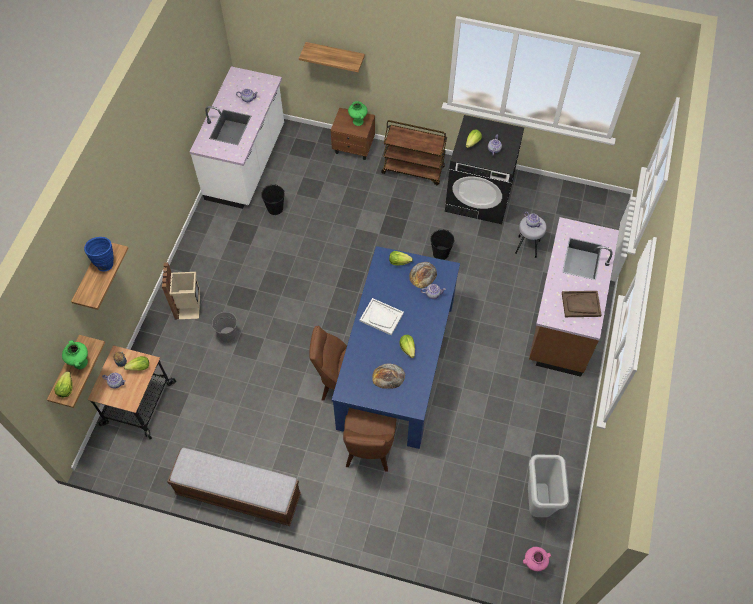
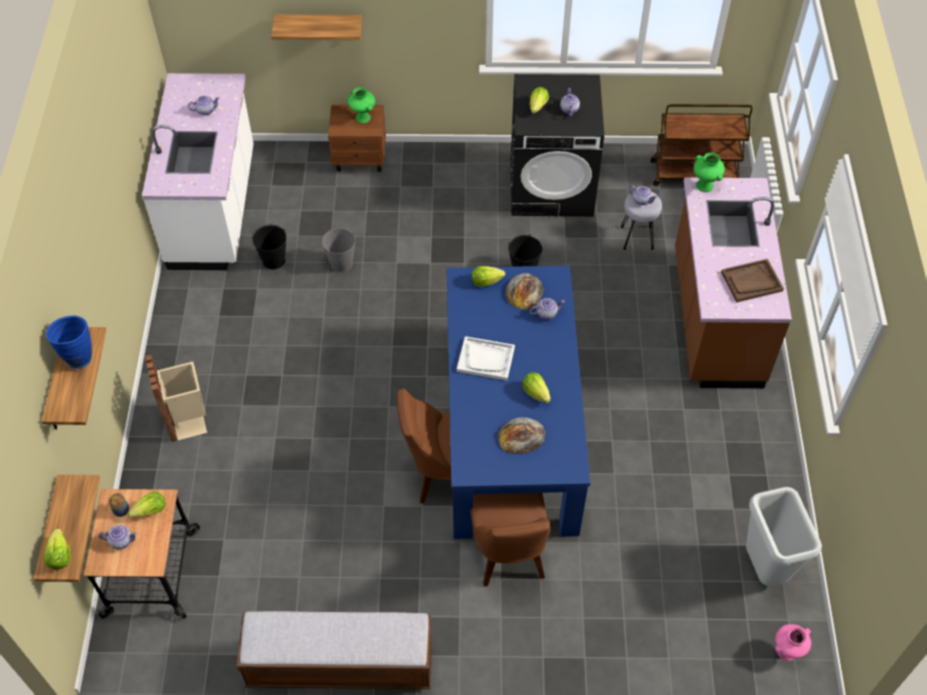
camera: 15 degrees left, 5 degrees down
green vase [62,340,88,369] -> green vase moved to [694,153,725,192]
grey bucket [212,312,237,343] -> grey bucket moved to [322,228,356,272]
brown cart [381,120,447,185] -> brown cart moved to [651,104,752,186]

